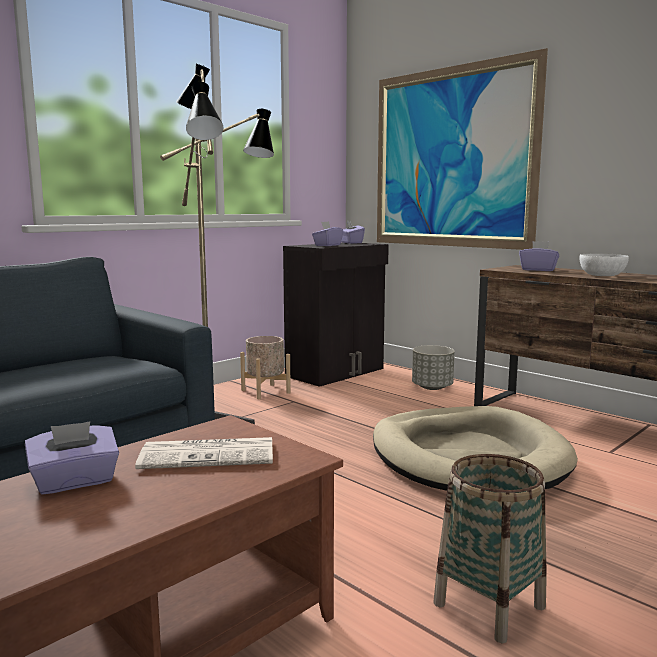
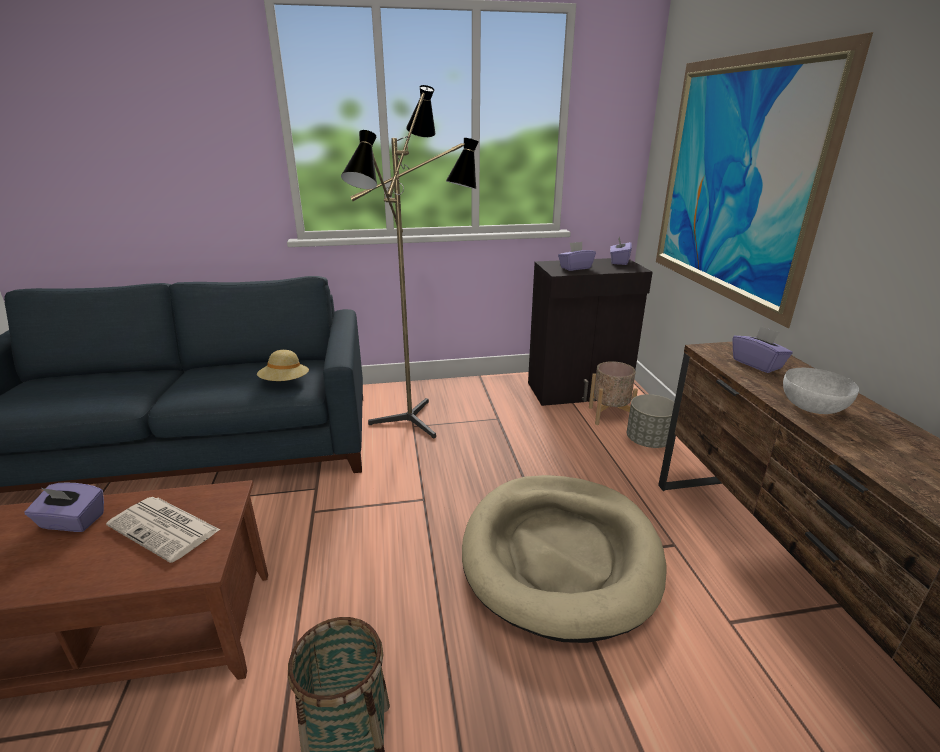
camera: 35 degrees right, 15 degrees up
beige planter [240,336,291,399] -> beige planter moved to [589,361,638,425]
none -> beige hat [257,350,309,381]

